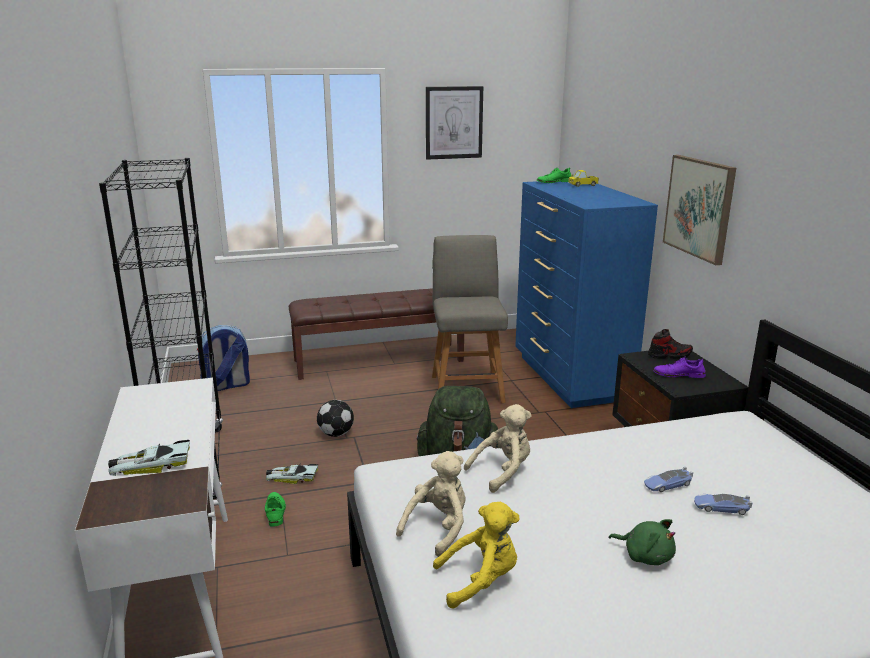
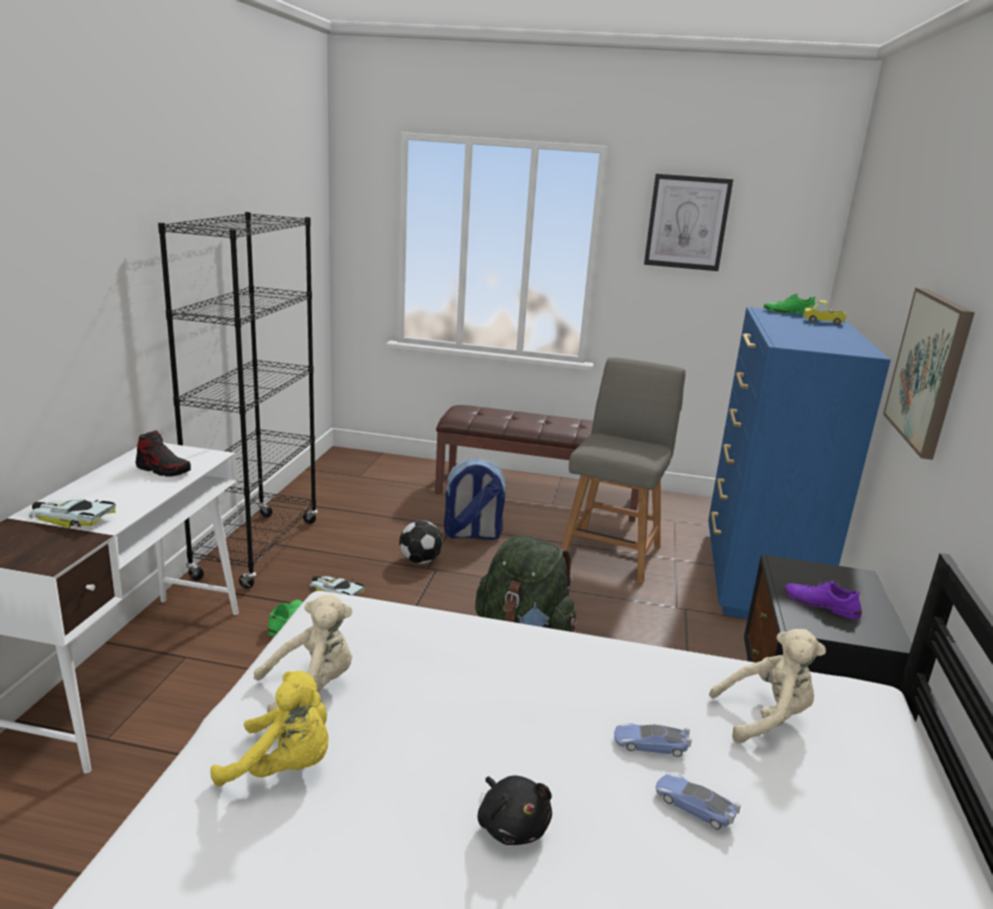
camera: 25 degrees right, 0 degrees up
backpack [197,325,250,391] -> backpack moved to [444,458,506,540]
beige plush toy [464,404,532,493] -> beige plush toy moved to [709,629,826,743]
green plush toy [609,519,676,565] -> black plush toy [478,776,552,845]
shoe [648,329,693,359] -> shoe moved to [135,430,191,476]

